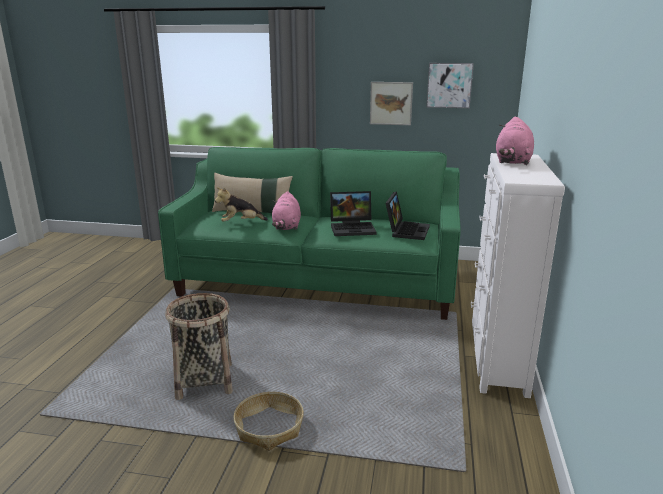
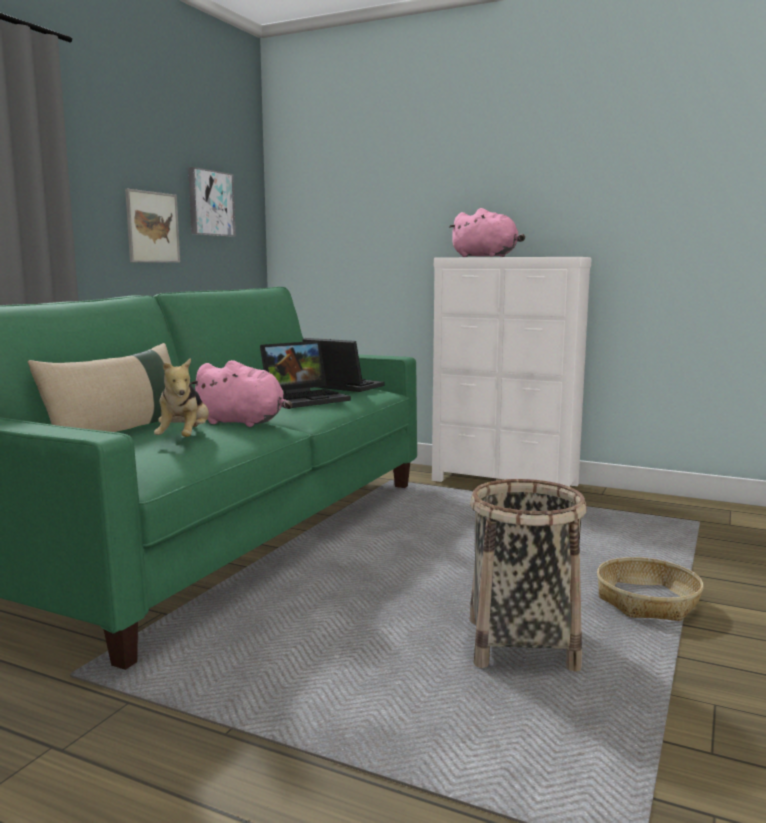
camera: 75 degrees left, 10 degrees down
laptop [330,191,377,236] -> laptop turned 45 degrees clockwise [260,341,351,408]

